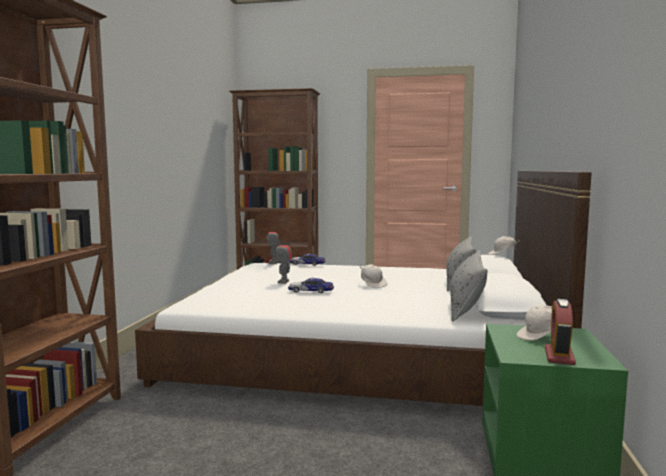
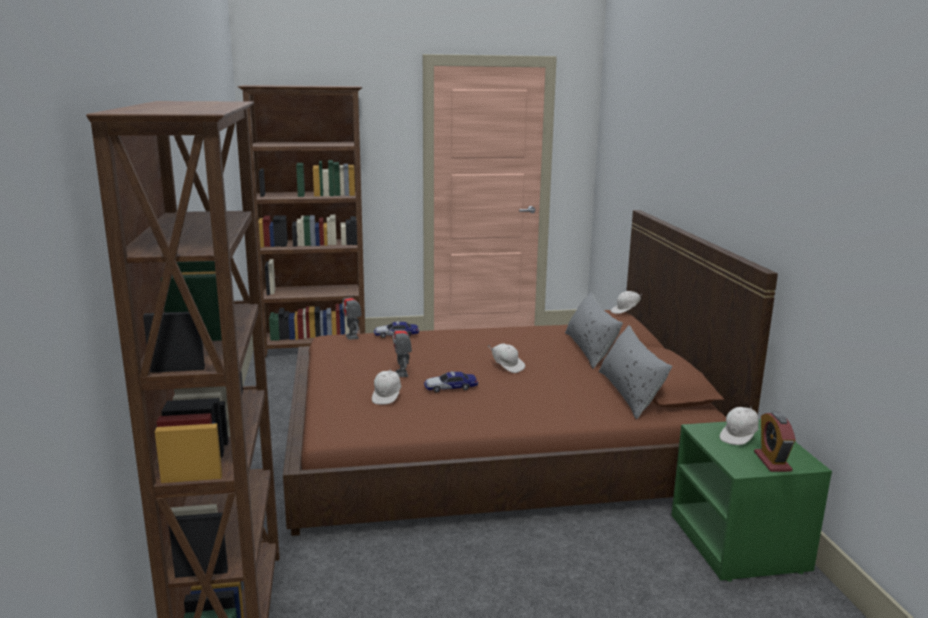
camera: 20 degrees left, 10 degrees up
white bed [135,171,592,406] -> brown bed [283,210,778,536]
none -> white cap [372,369,401,405]

